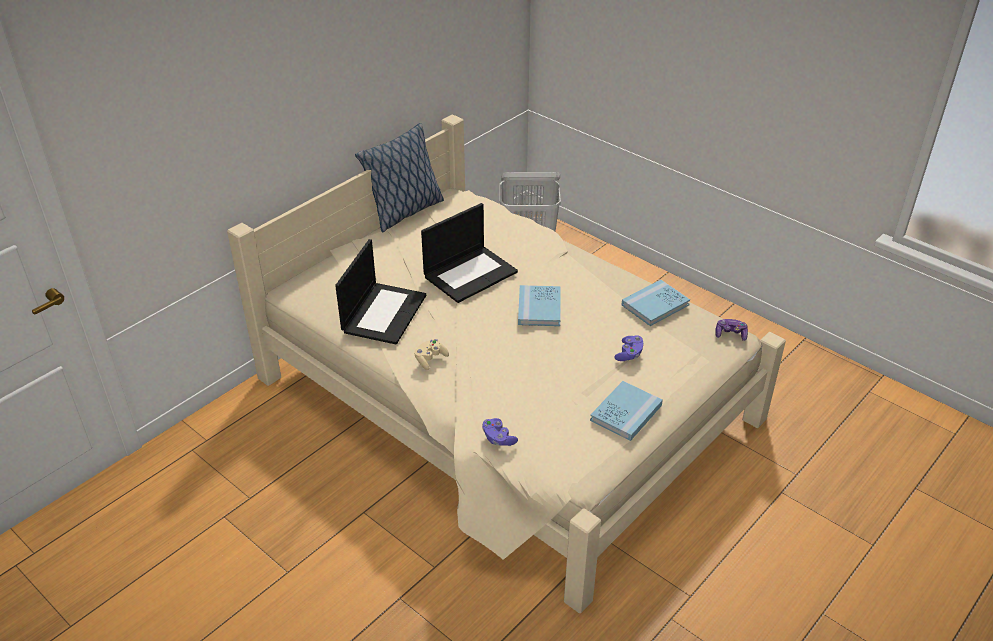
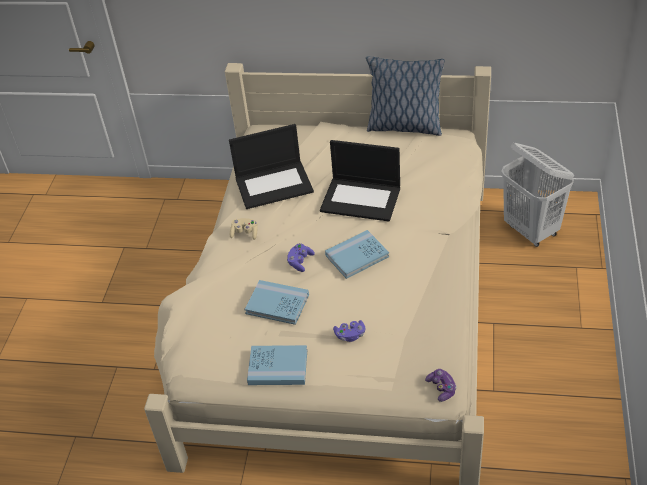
camera: 60 degrees right, 5 degrees up
purple game controller [482,418,518,446] -> purple game controller moved to [287,243,315,272]
blue book [622,280,690,326] -> blue book moved to [245,280,309,325]

